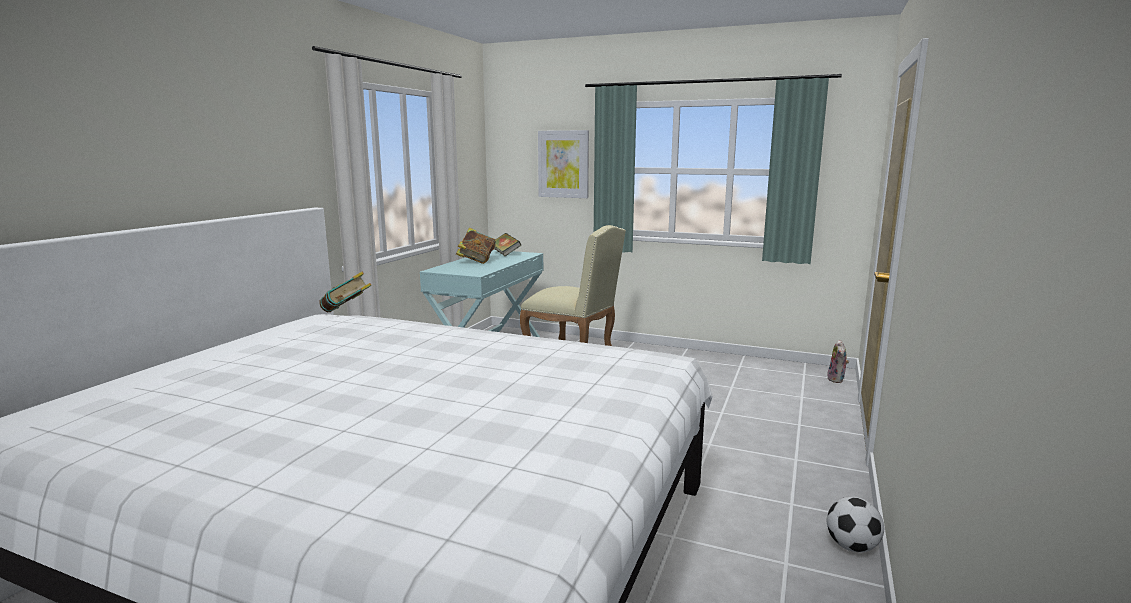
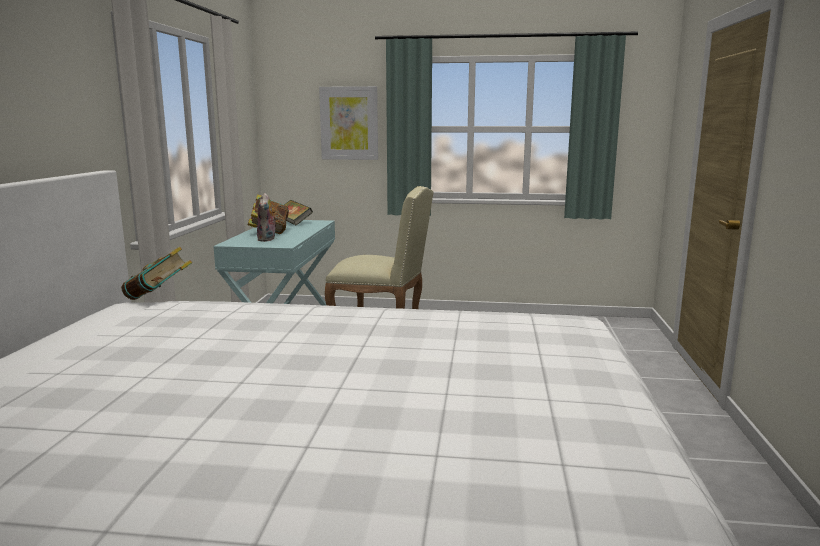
camera: 15 degrees left, 0 degrees up
plush toy [827,340,849,383] -> plush toy moved to [257,193,277,242]
football [827,497,884,552] -> none

